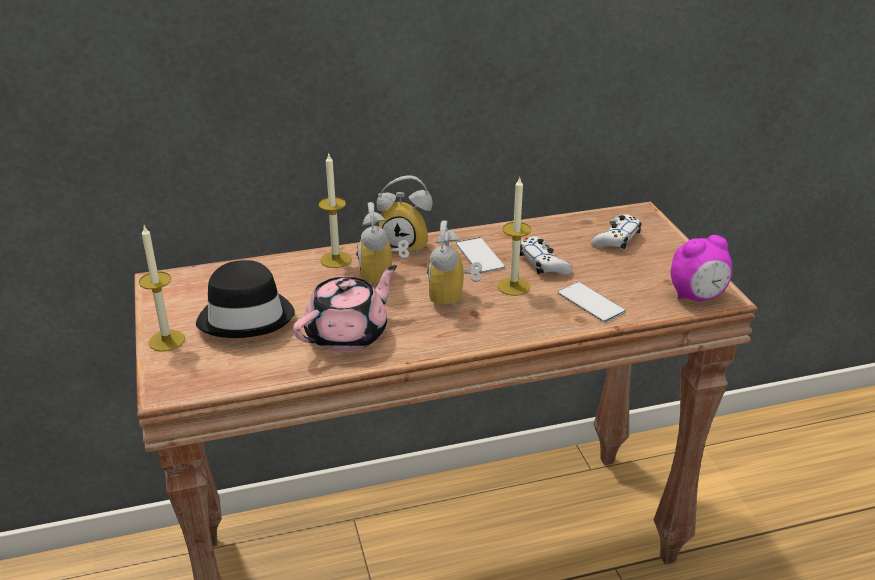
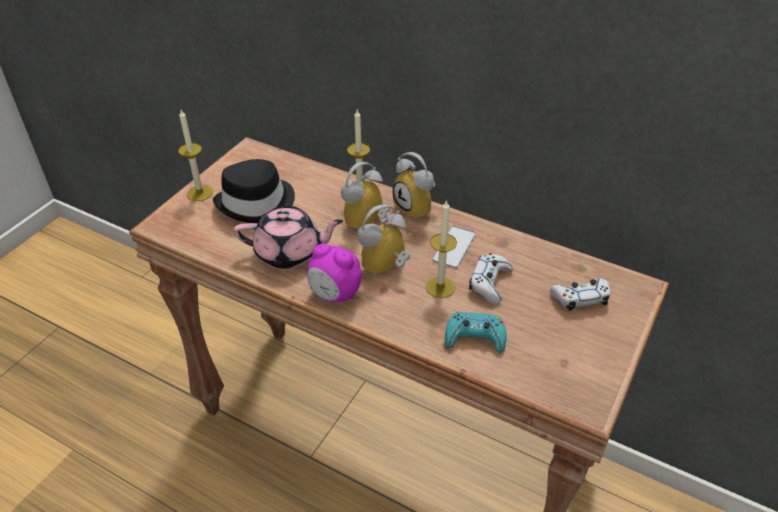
camera: 45 degrees right, 10 degrees up
phone [558,282,626,322] -> turquoise game controller [445,312,506,353]
alarm clock [671,235,732,301] -> alarm clock moved to [307,243,362,302]

